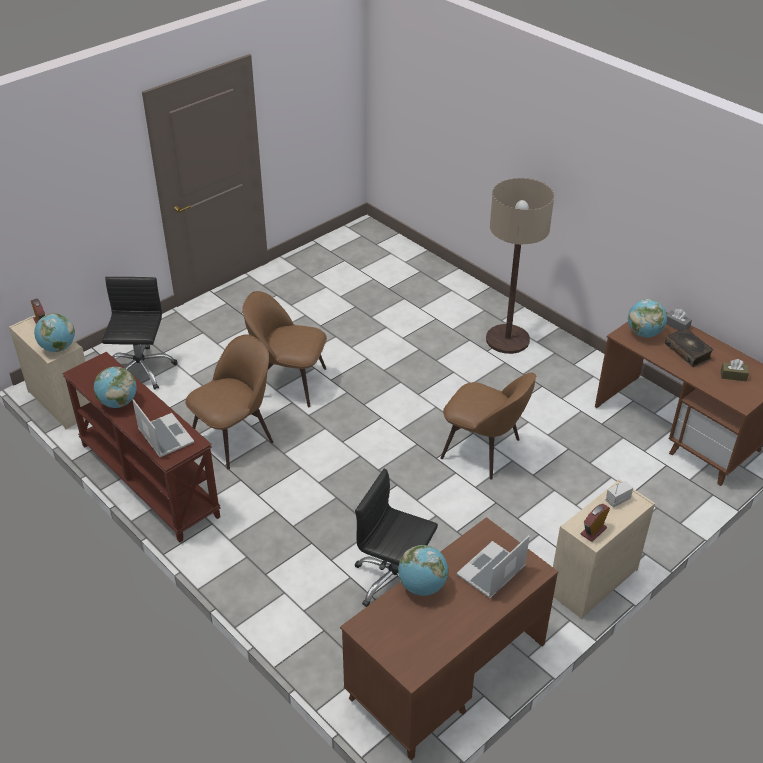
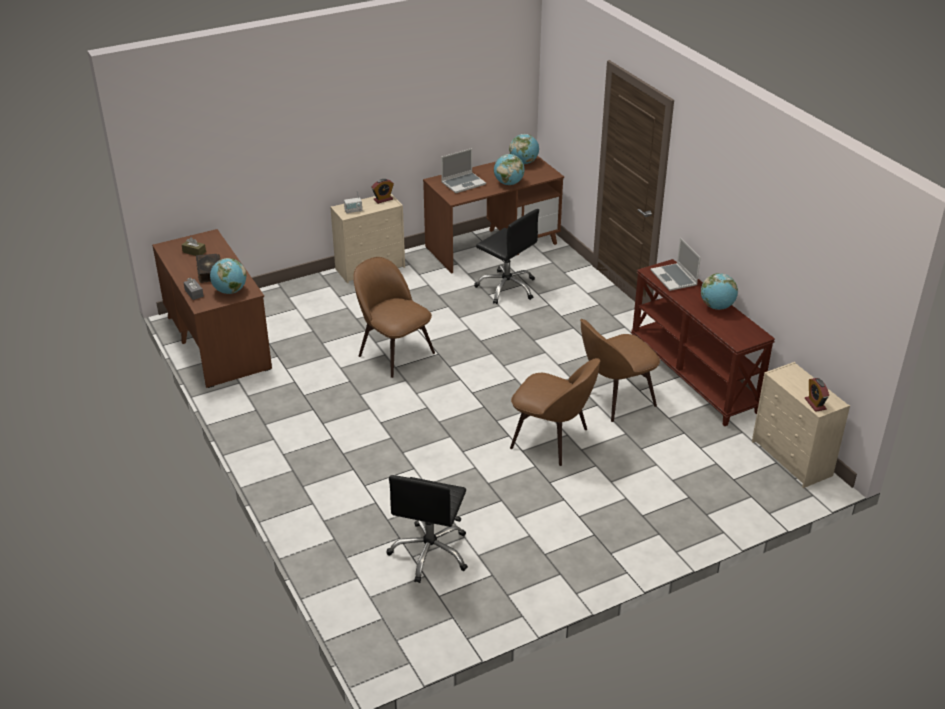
camera: 165 degrees left, 5 degrees down
globe [34,313,75,352] -> globe moved to [509,134,539,164]
black office chair [102,277,177,390] -> black office chair moved to [387,475,468,583]
floor lamp [486,178,554,354] -> none

